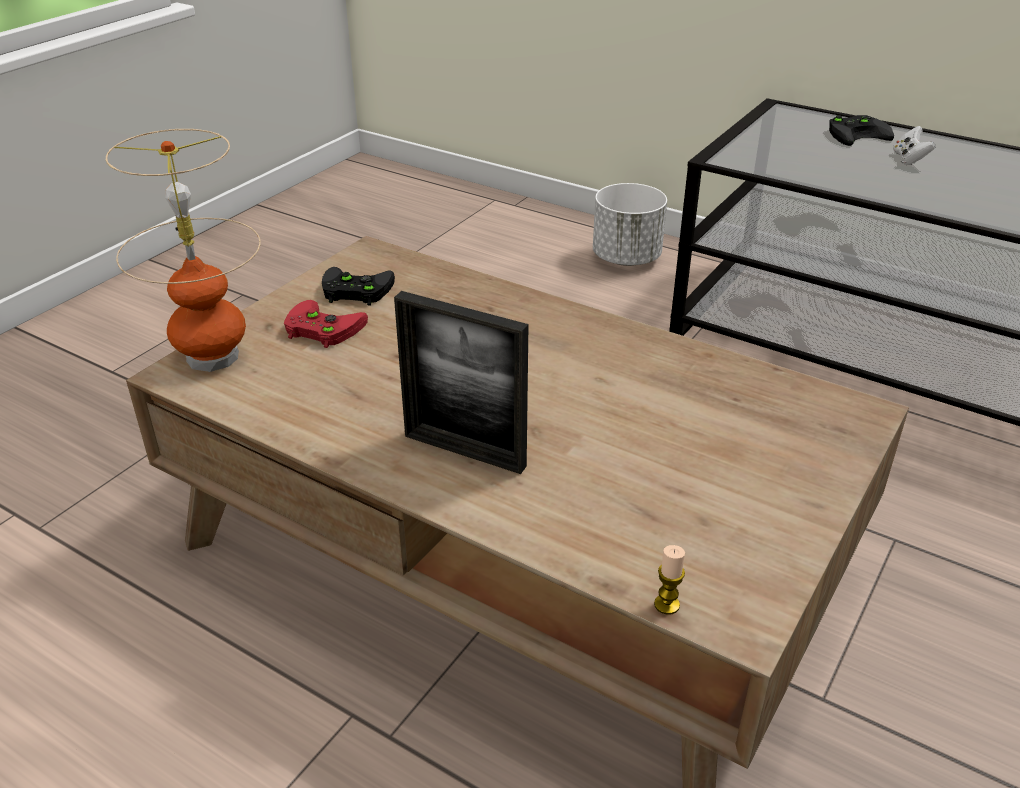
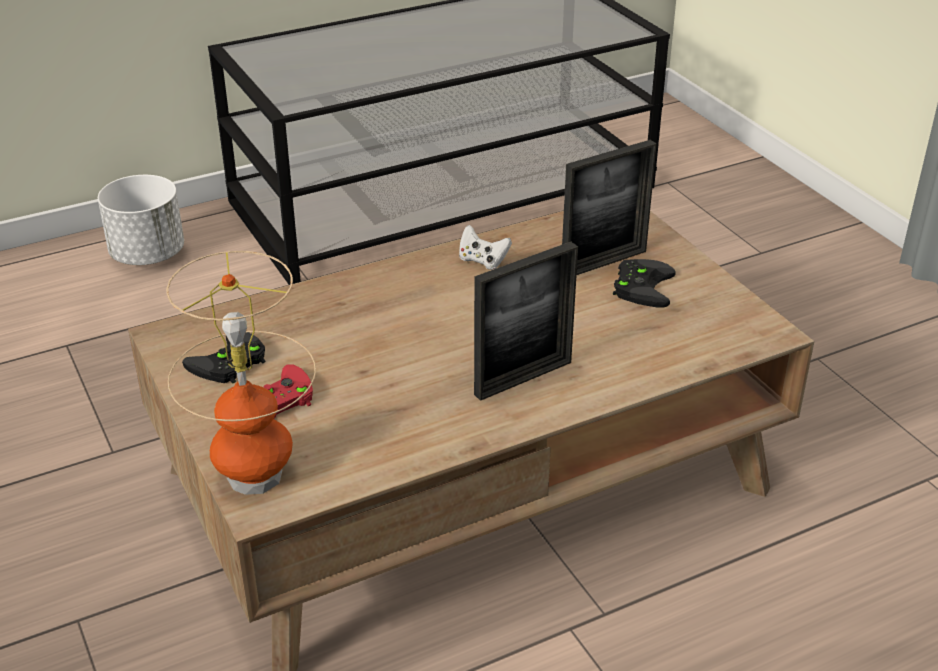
camera: 60 degrees left, 0 degrees up
candle [654,545,685,615] -> none
black game controller [829,115,894,146] -> black game controller moved to [613,259,676,308]
white game controller [893,126,936,165] -> white game controller moved to [459,225,512,270]
none -> picture frame [562,140,657,275]

